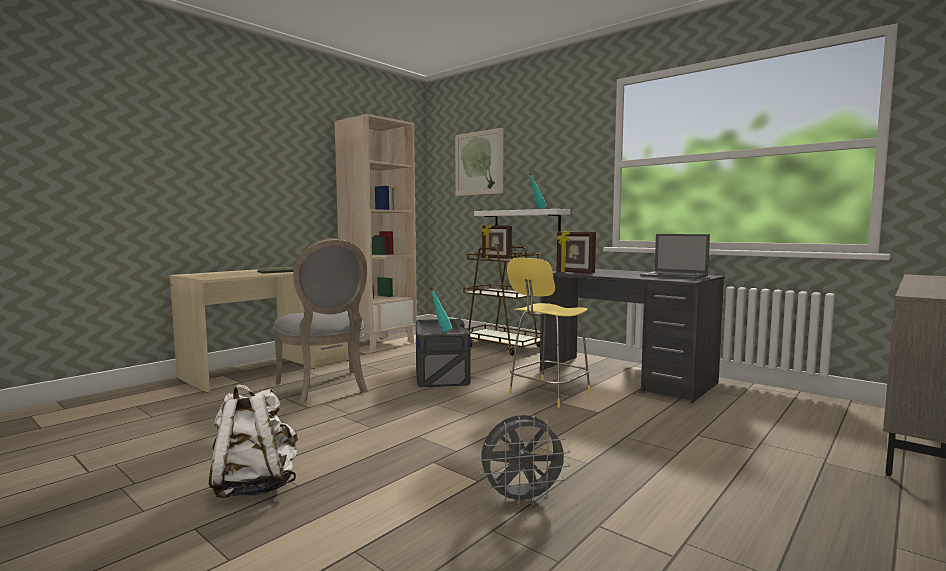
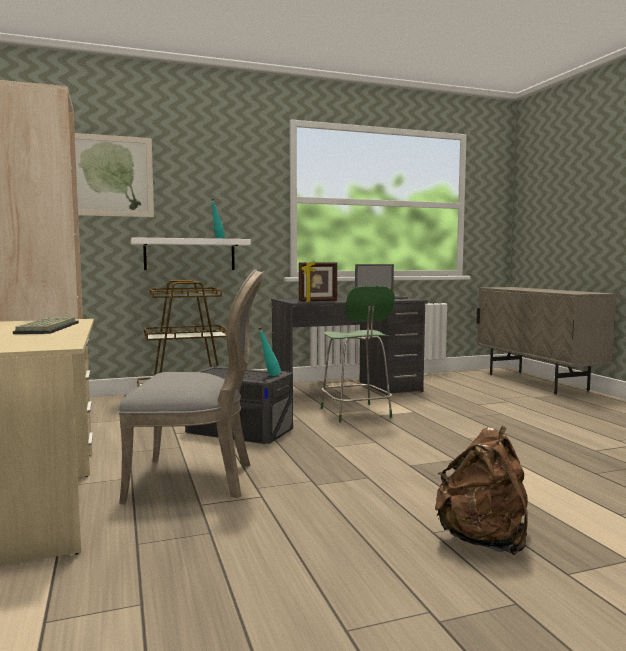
camera: 60 degrees left, 0 degrees up
white backpack [209,384,298,498] -> brown backpack [435,426,528,555]
grey fan [480,415,570,507] -> none
picture frame [482,224,512,259] -> none
yellow stool [507,258,591,408] -> green stool [321,286,395,423]

